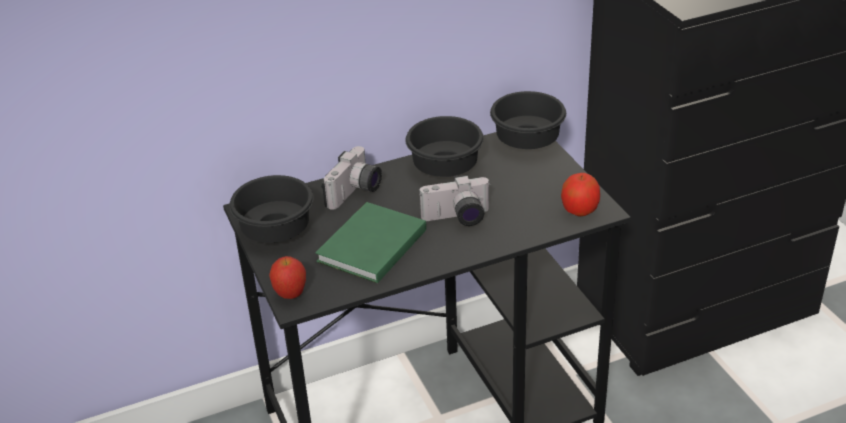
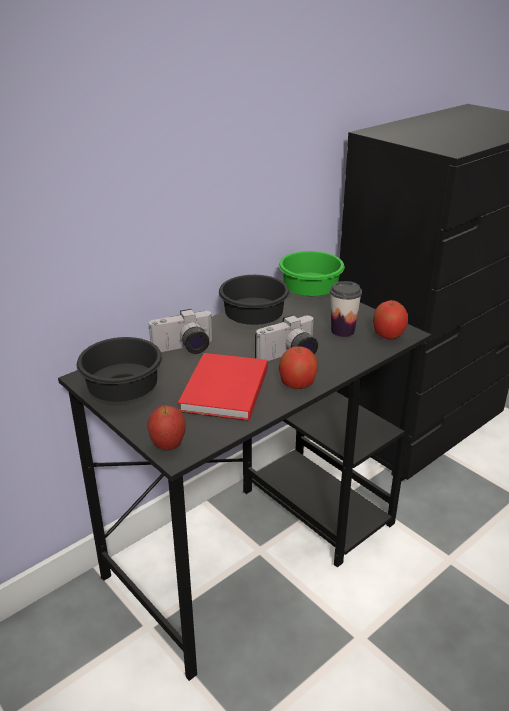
camera: 20 degrees left, 5 degrees down
green book [315,202,426,283] -> red book [178,353,268,421]
camera [321,146,382,210] -> camera turned 60 degrees clockwise [149,309,213,354]
black bowl [490,91,566,149] -> green bowl [279,251,345,296]
none -> apple [279,346,318,389]
none -> cup [330,281,362,337]

